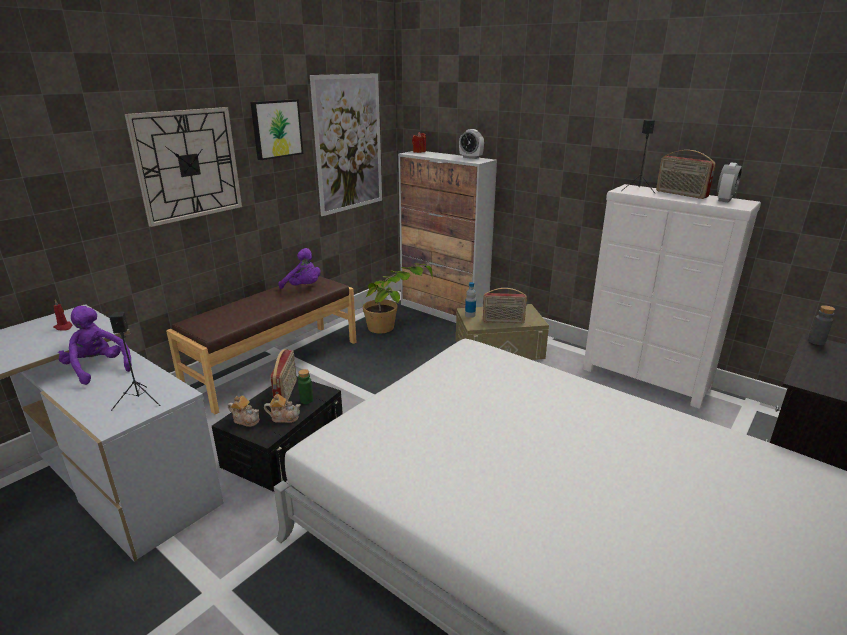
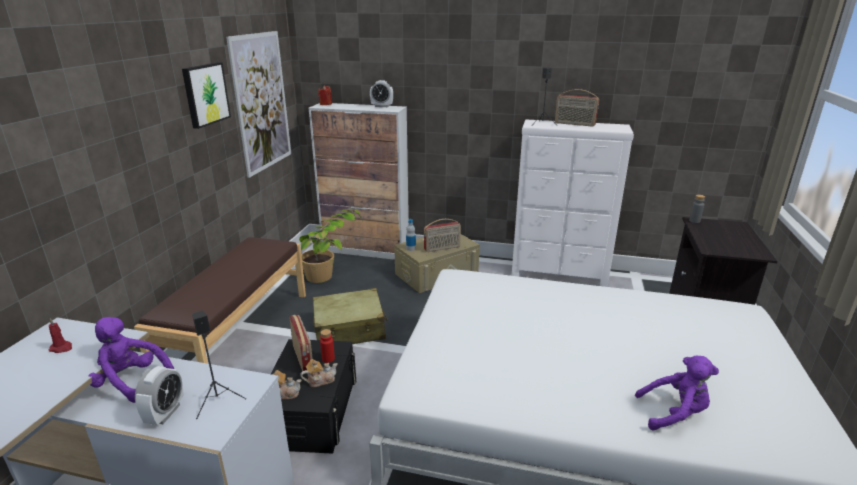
camera: 25 degrees left, 0 degrees up
wall clock [125,107,242,227] -> none
purple plush toy [278,248,321,289] -> purple plush toy moved to [635,356,719,430]
green bottle [298,369,313,404] -> red bottle [320,329,335,363]
alarm clock [717,162,742,202] -> alarm clock moved to [135,366,184,425]
none -> beige suitcase [313,288,388,344]

